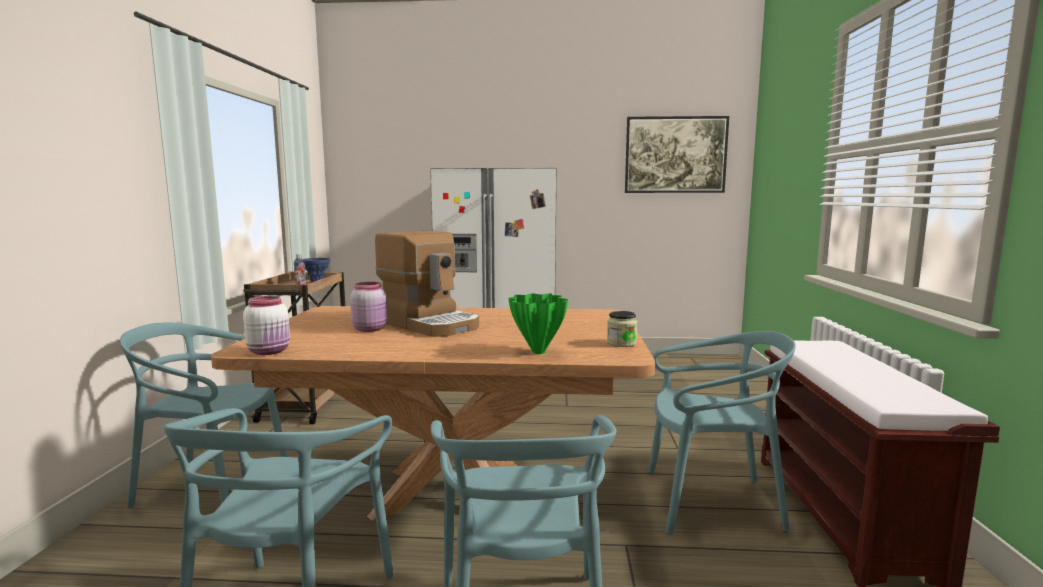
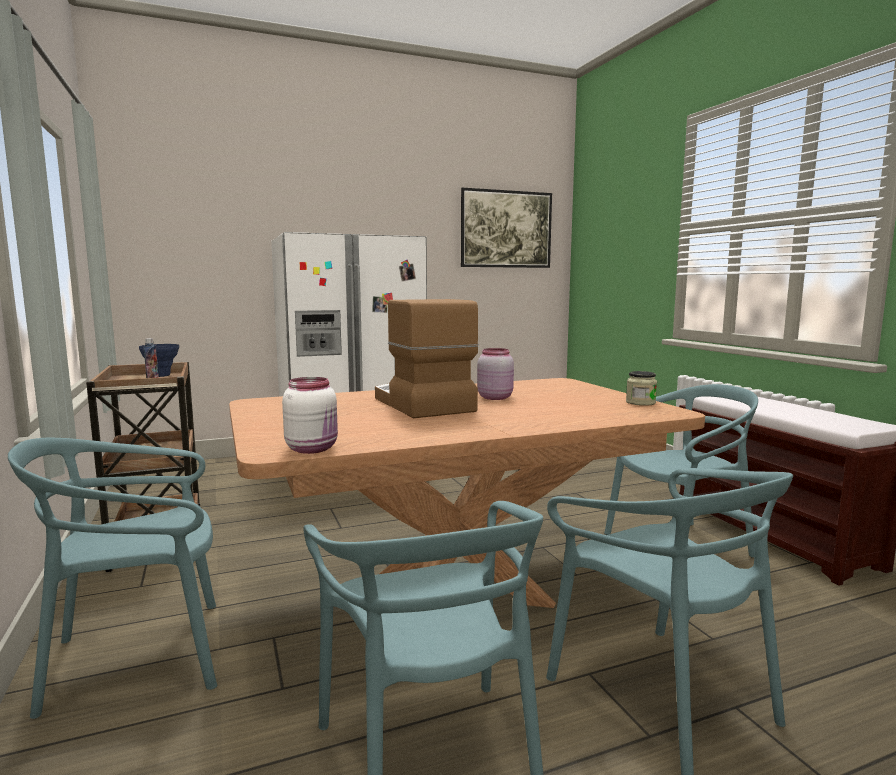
camera: 25 degrees left, 0 degrees up
pink jar [350,282,387,332] -> pink jar moved to [477,348,514,400]
coffee machine [375,231,479,337] -> coffee machine turned 135 degrees counterclockwise [375,299,479,418]
green vase [508,293,568,354] -> none

